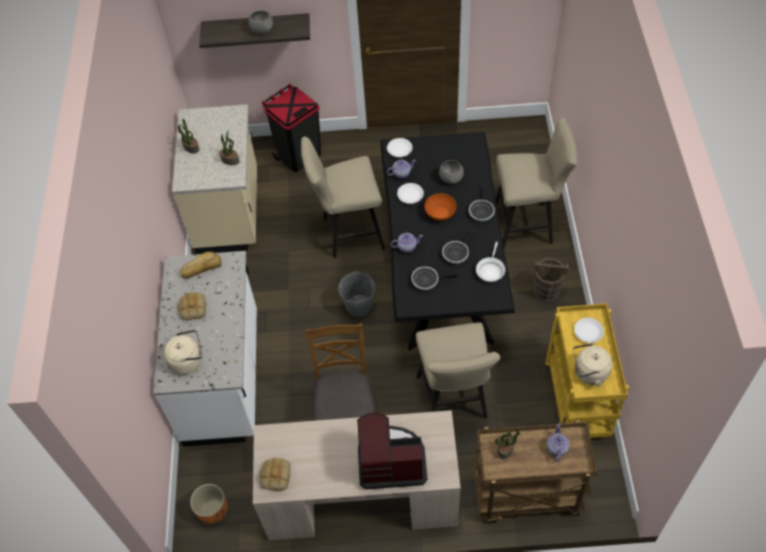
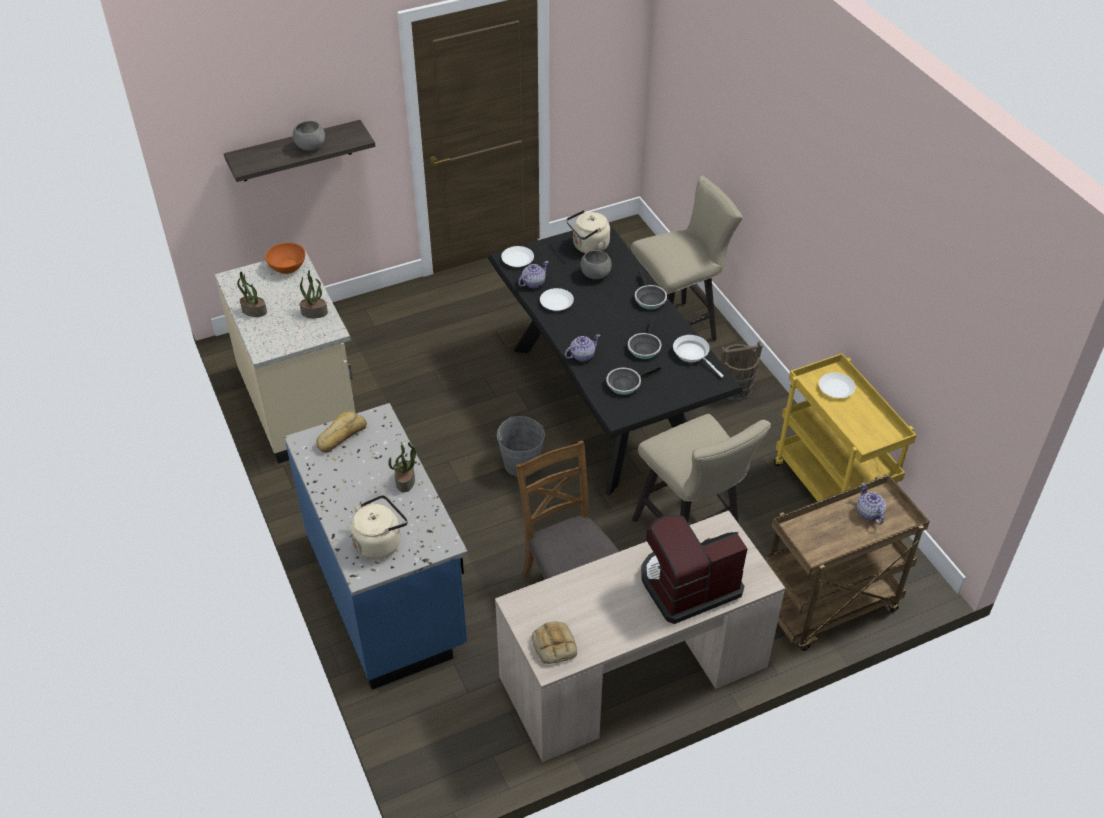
camera: 25 degrees left, 10 degrees down
white counter [153,251,257,447] -> blue counter [284,403,468,690]
bread [178,292,206,320] -> none
orange planter [190,484,227,524] -> none
black trash can [262,84,321,172] -> none
beige stool [301,137,385,258] -> none
orange bowl [425,193,456,221] -> orange bowl moved to [265,243,305,274]
white frying pan [476,242,505,282] -> white frying pan turned 150 degrees clockwise [673,335,724,378]
potted plant [495,428,521,459] -> potted plant moved to [388,442,416,492]
beige kettle [573,343,612,387] -> beige kettle moved to [566,210,610,253]

